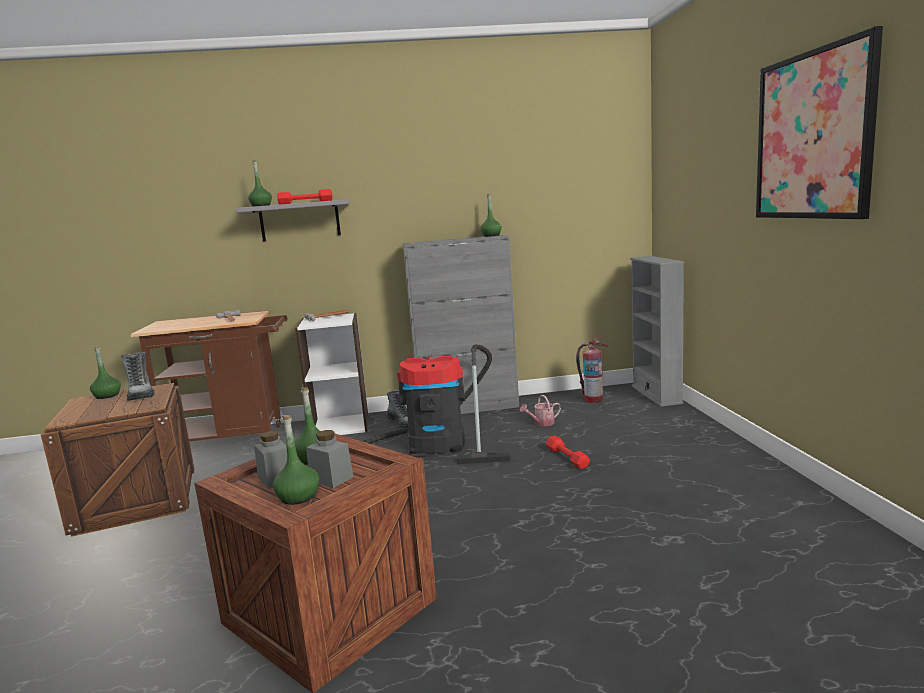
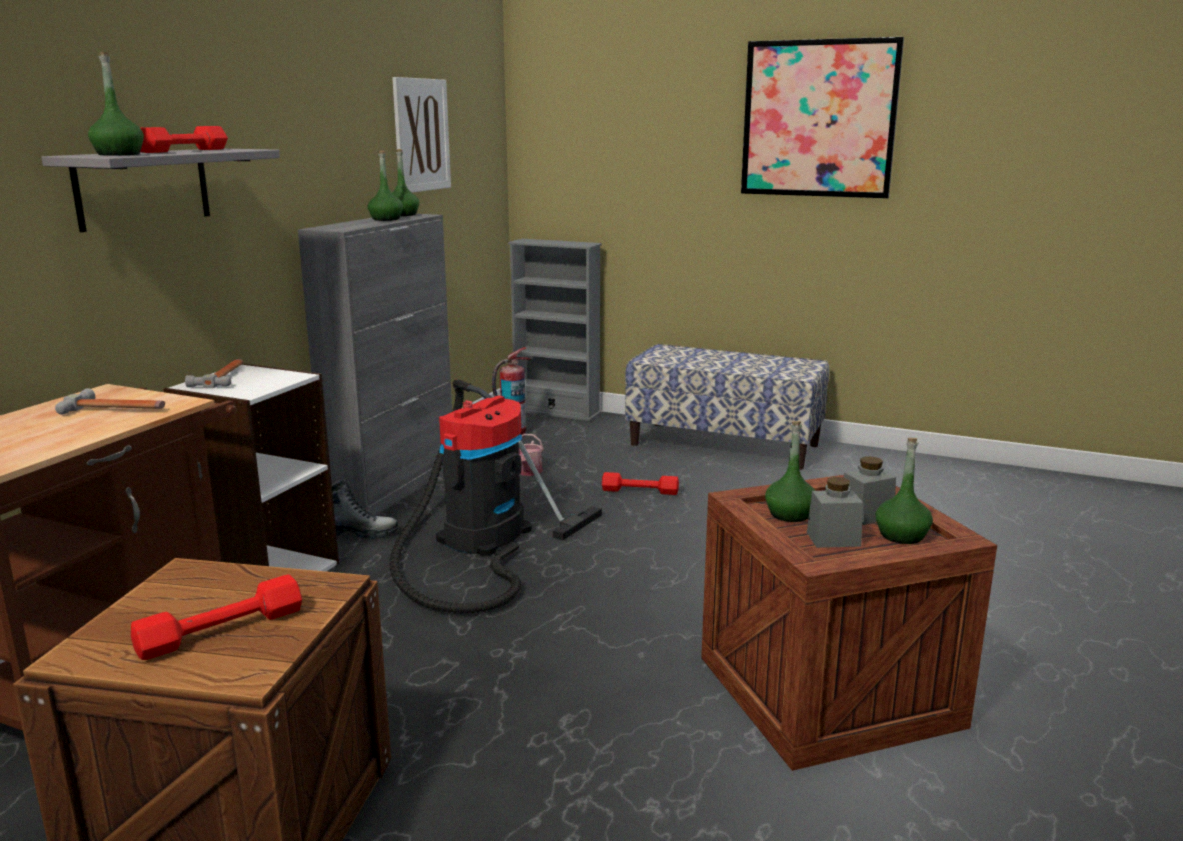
camera: 60 degrees left, 5 degrees up
green bottle [90,345,121,399] -> green bottle moved to [368,151,403,221]
boot [121,351,154,401] -> none
none -> red dumbbell [131,574,302,660]
none -> picture [392,77,451,193]
none -> bench [625,344,829,470]

